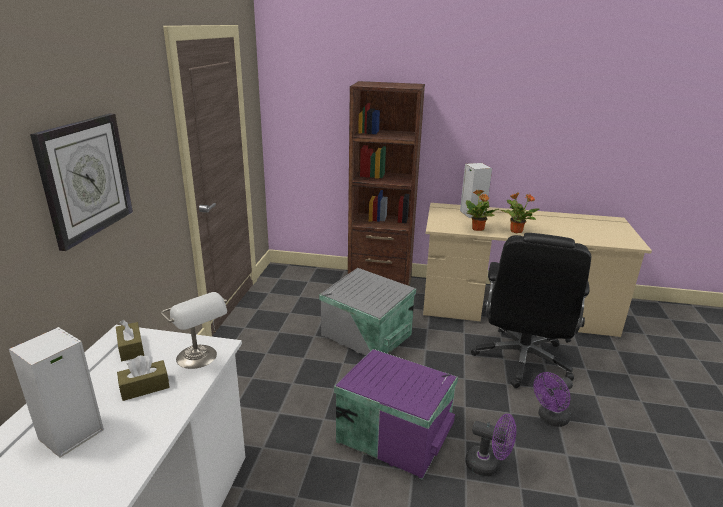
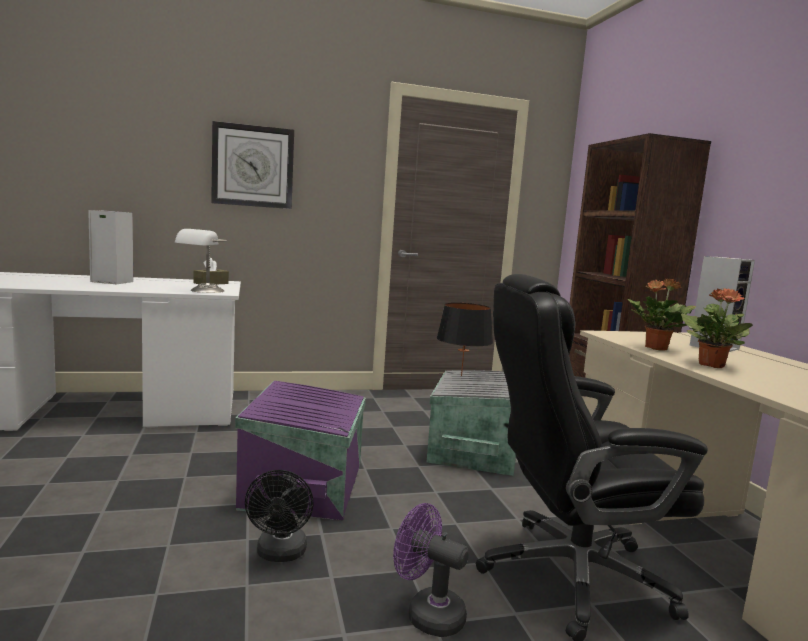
camera: 65 degrees right, 15 degrees down
brown tissue box [117,355,170,401] -> none
purple fan [465,414,516,476] -> black fan [245,470,314,562]
none -> black table lamp [437,303,493,376]

